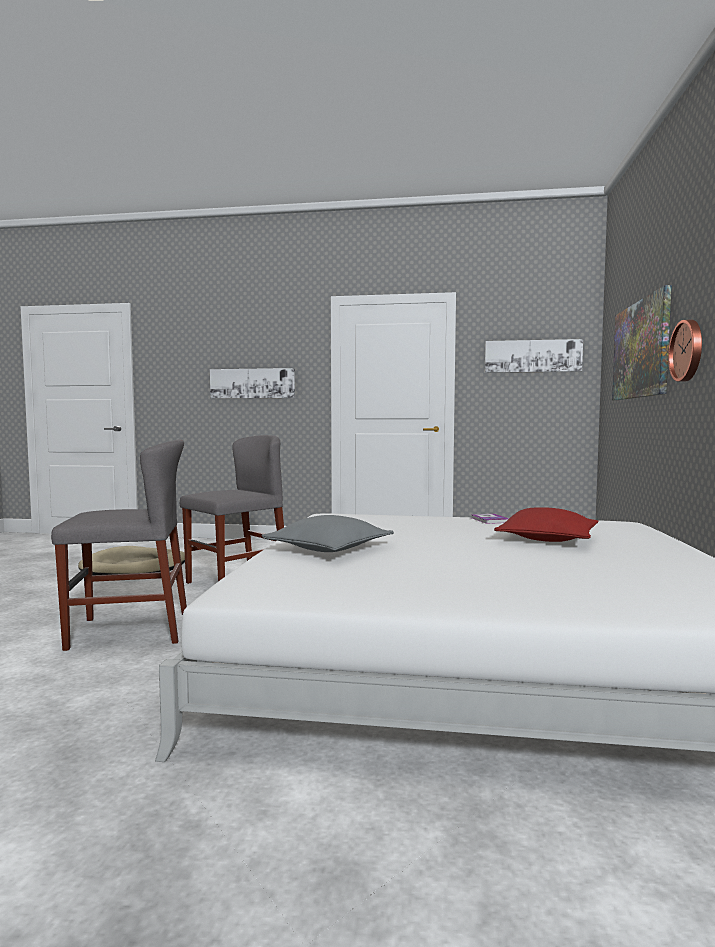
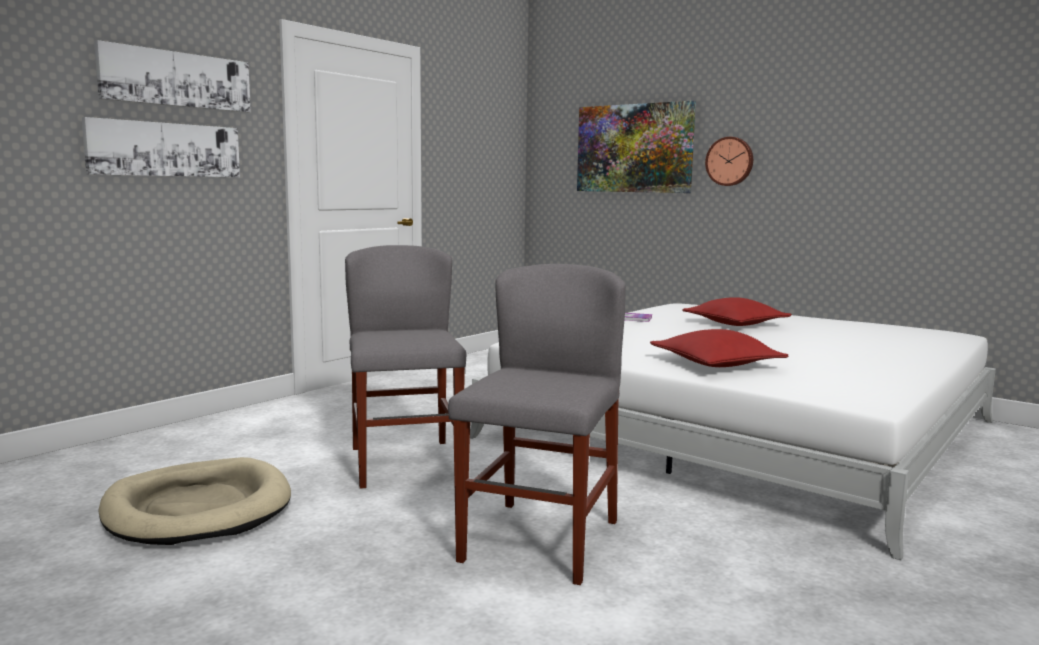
camera: 60 degrees left, 5 degrees up
grey pillow [261,515,394,552] -> red pillow [650,329,789,367]
picture [485,339,583,373] -> picture moved to [94,40,251,113]

